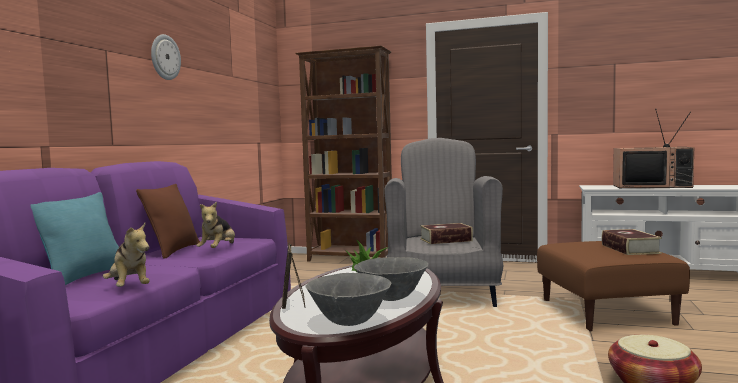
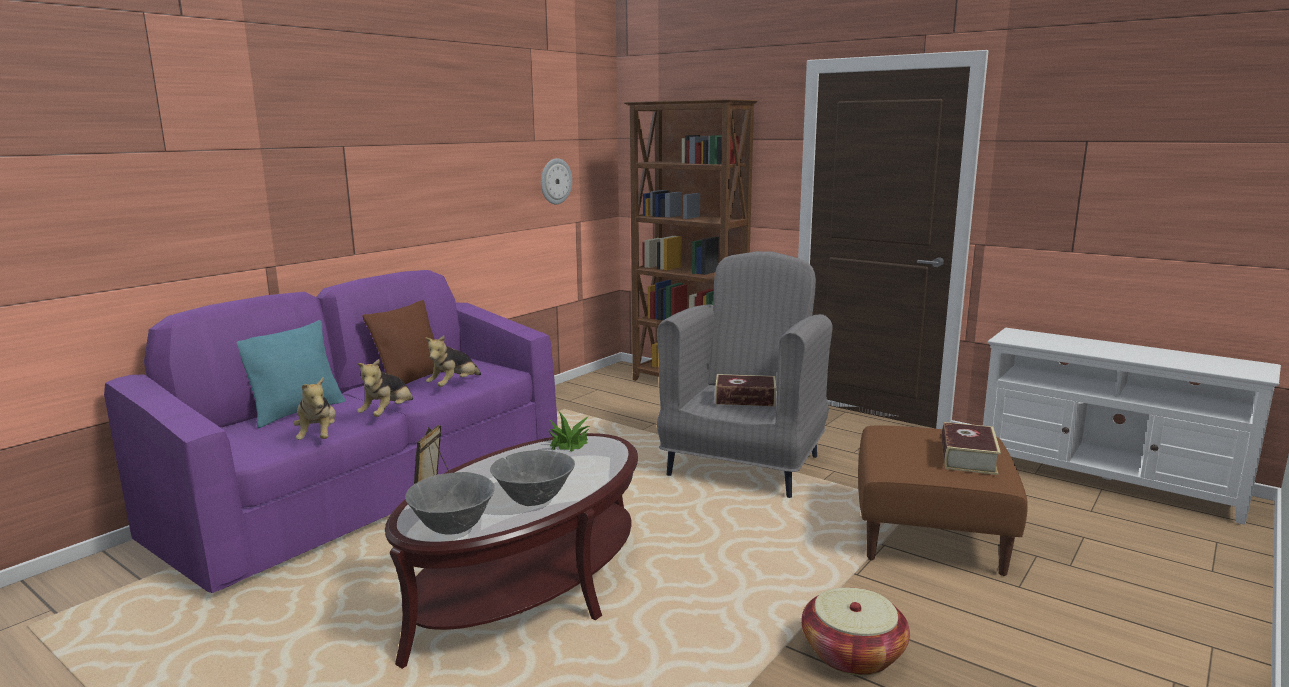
camera: 20 degrees right, 10 degrees up
wall clock [151,34,181,80] -> wall clock moved to [541,158,572,204]
television [613,109,694,188] -> none
none -> plush toy [357,359,413,417]

